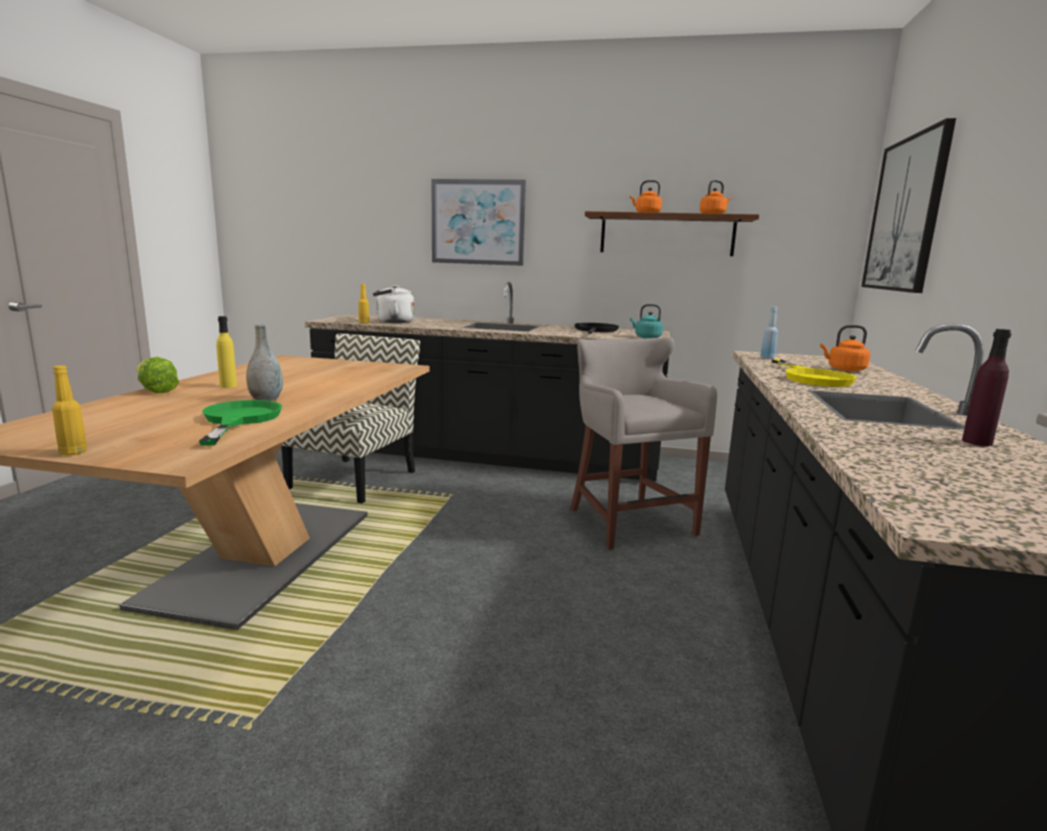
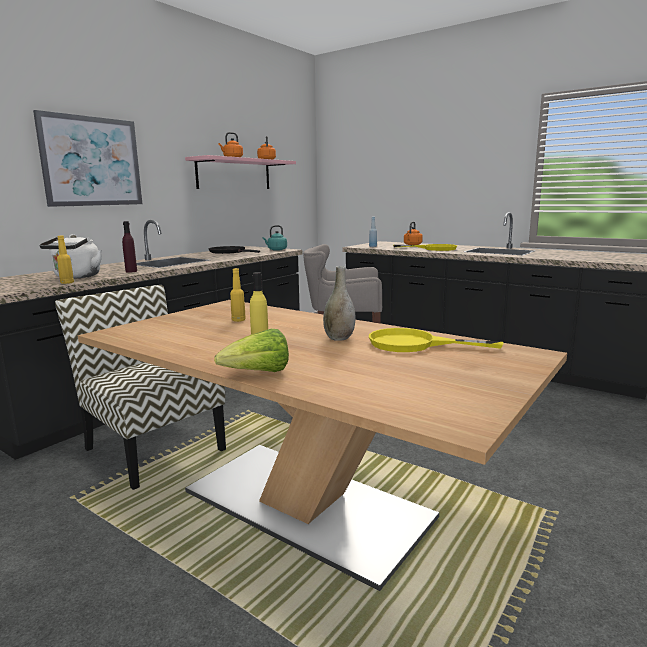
camera: 65 degrees left, 0 degrees up
yellow bottle [52,365,87,455] -> yellow bottle moved to [230,268,246,322]
green frying pan [199,400,282,446] -> yellow frying pan [369,328,504,352]
brown shelf [585,211,759,256] -> pink shelf [185,155,296,189]
picture [861,118,956,293] -> none
purple bottle [962,329,1011,446] -> purple bottle moved to [122,221,137,272]

